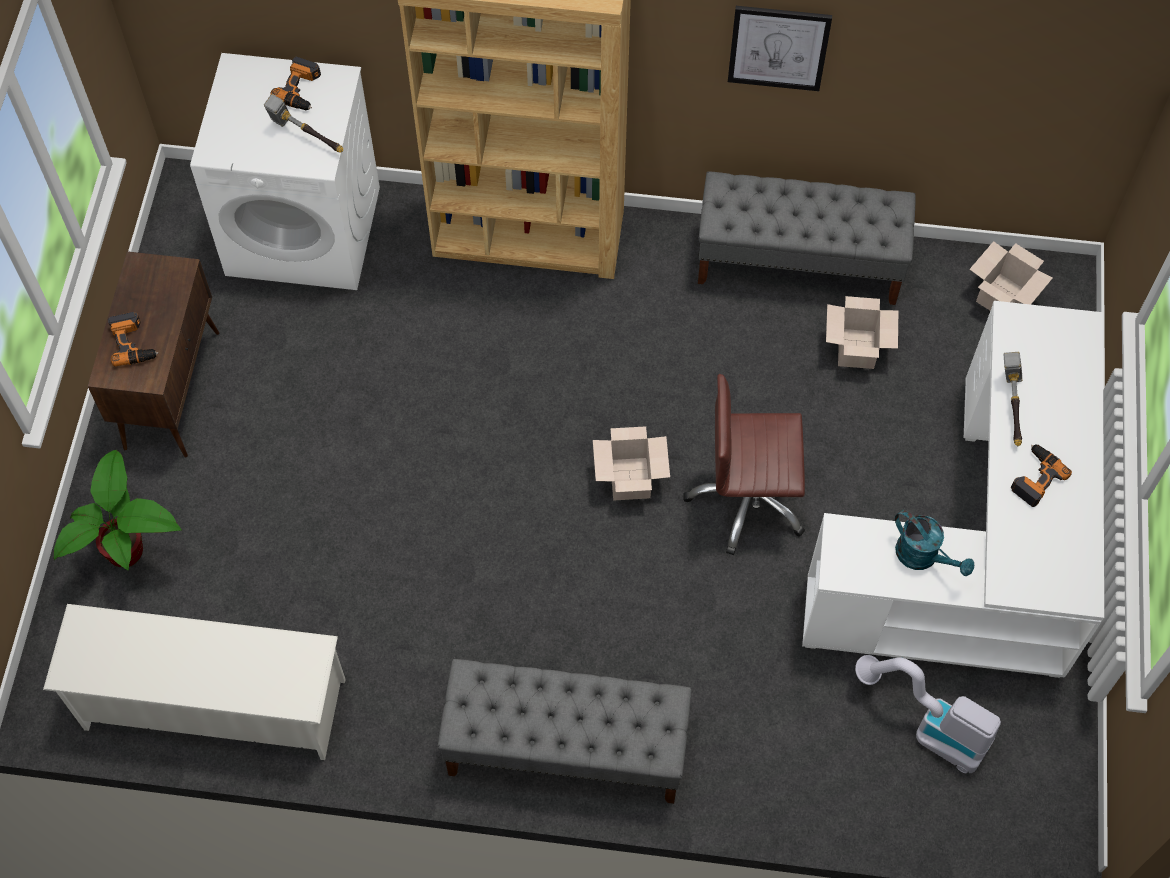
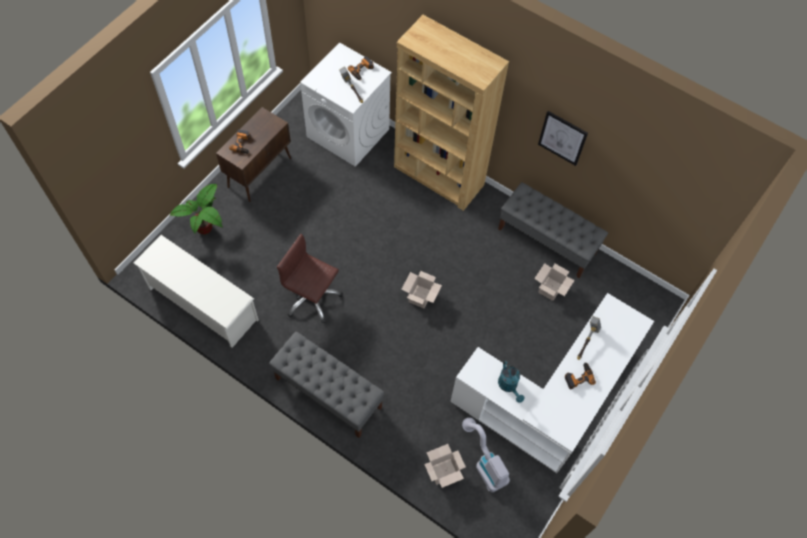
camera: 25 degrees right, 0 degrees up
brown office chair [683,374,805,555] -> brown office chair moved to [277,234,343,323]
cardboard box [969,241,1053,311] -> cardboard box moved to [424,444,466,488]

